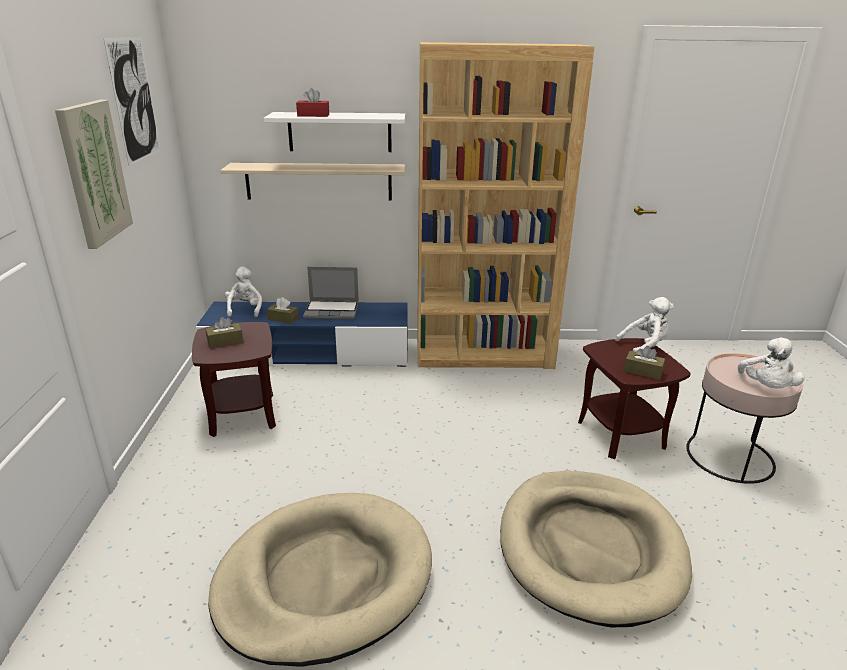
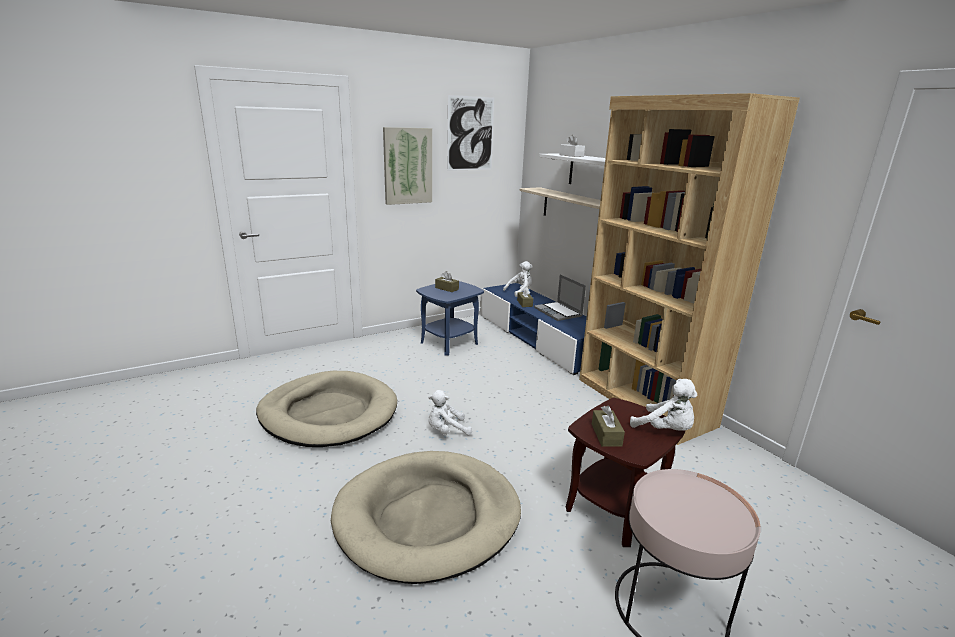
camera: 60 degrees right, 5 degrees down
brown side table [192,322,276,437] -> blue side table [416,281,484,356]
red tissue box [296,88,329,117] -> white tissue box [559,135,585,157]
white plush toy [738,338,805,388] -> white plush toy moved to [428,390,472,436]

